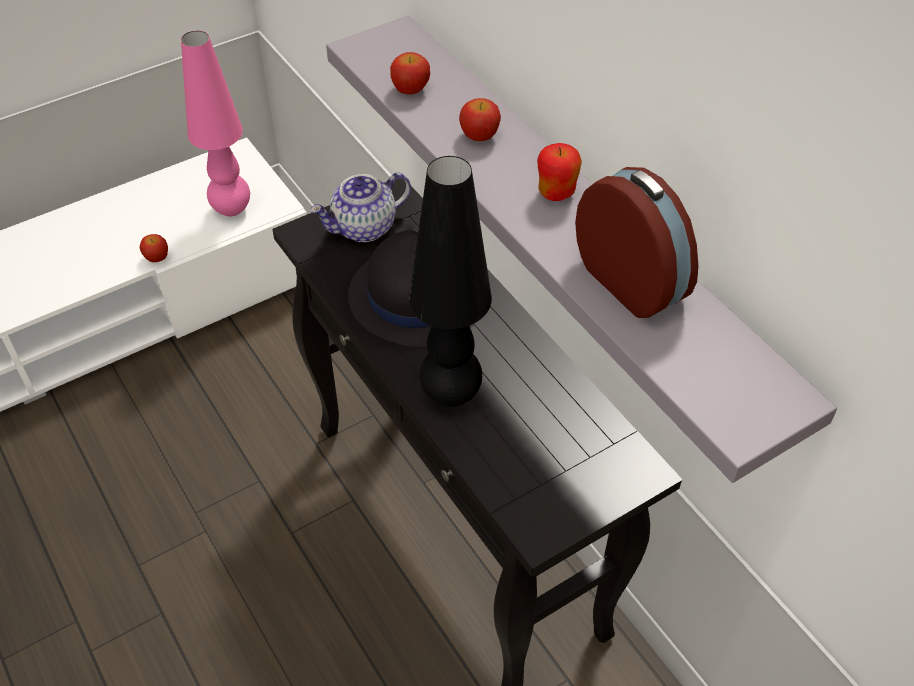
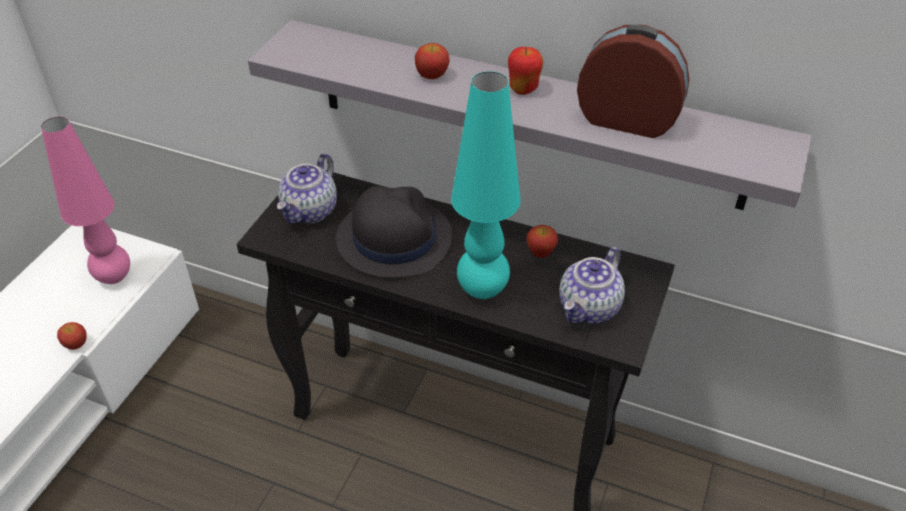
camera: 35 degrees left, 5 degrees down
apple [390,52,430,95] -> apple moved to [527,225,558,258]
black table lamp [409,156,492,407] -> turquoise table lamp [451,71,521,299]
none -> teapot [559,247,625,324]

